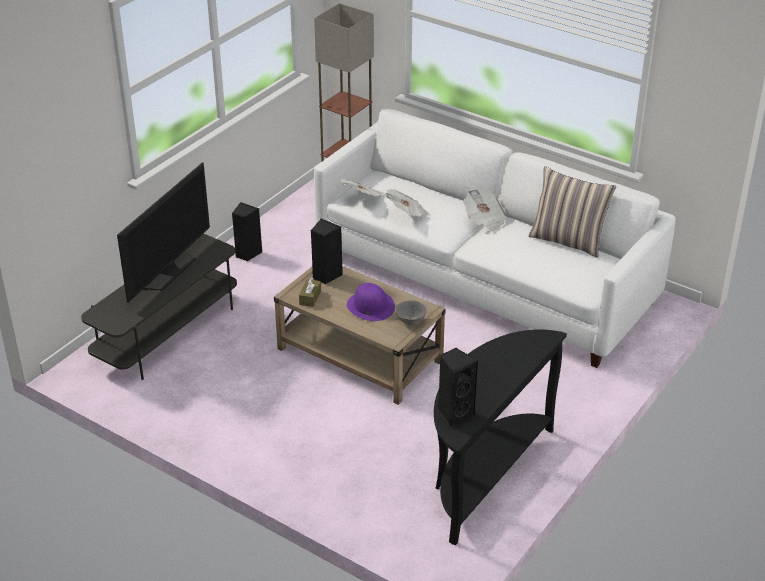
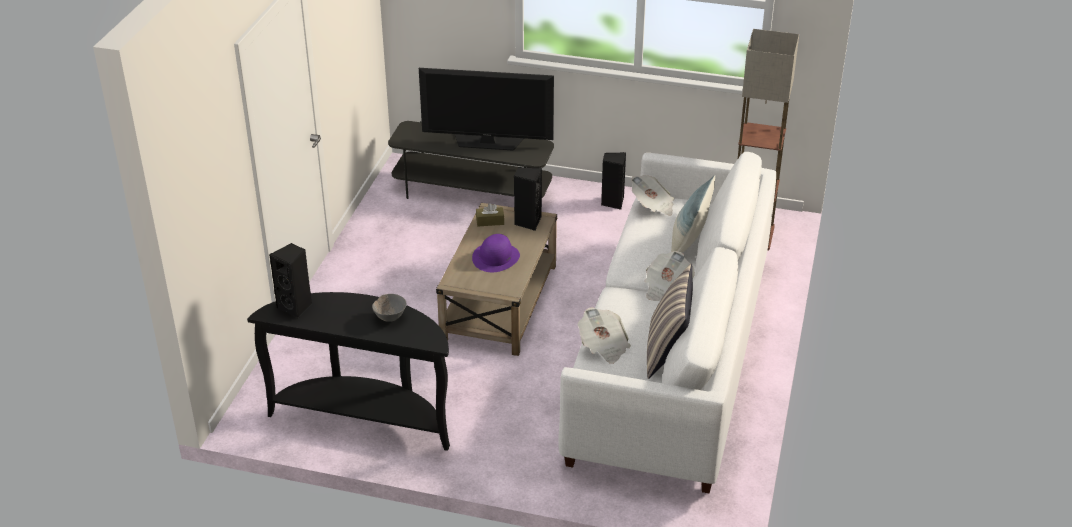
camera: 70 degrees right, 0 degrees up
newspaper [384,189,431,217] -> newspaper moved to [578,307,631,364]
grey bowl [395,300,426,325] -> grey bowl moved to [372,294,406,322]
none -> pillow [671,175,715,253]

